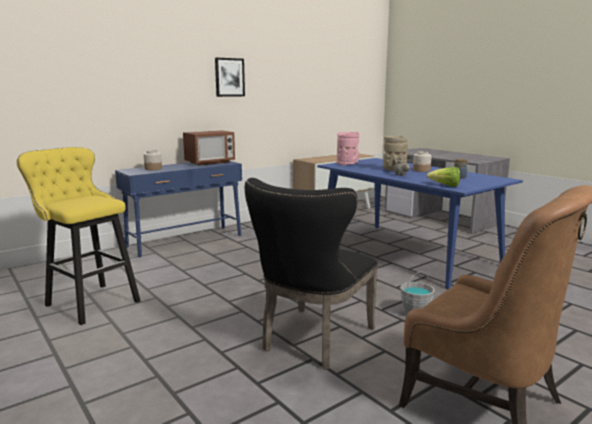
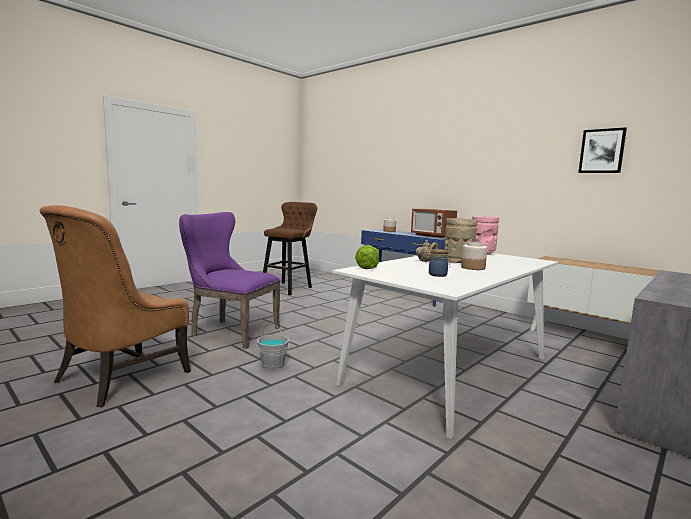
camera: 80 degrees right, 5 degrees down
yellow stool [17,147,141,325] -> brown stool [263,202,317,295]
picture [215,58,245,97] -> picture moved to [578,127,627,173]
black chair [245,178,378,369] -> purple chair [179,212,280,349]
blue dining table [317,158,523,289] -> white dining table [332,253,558,439]

